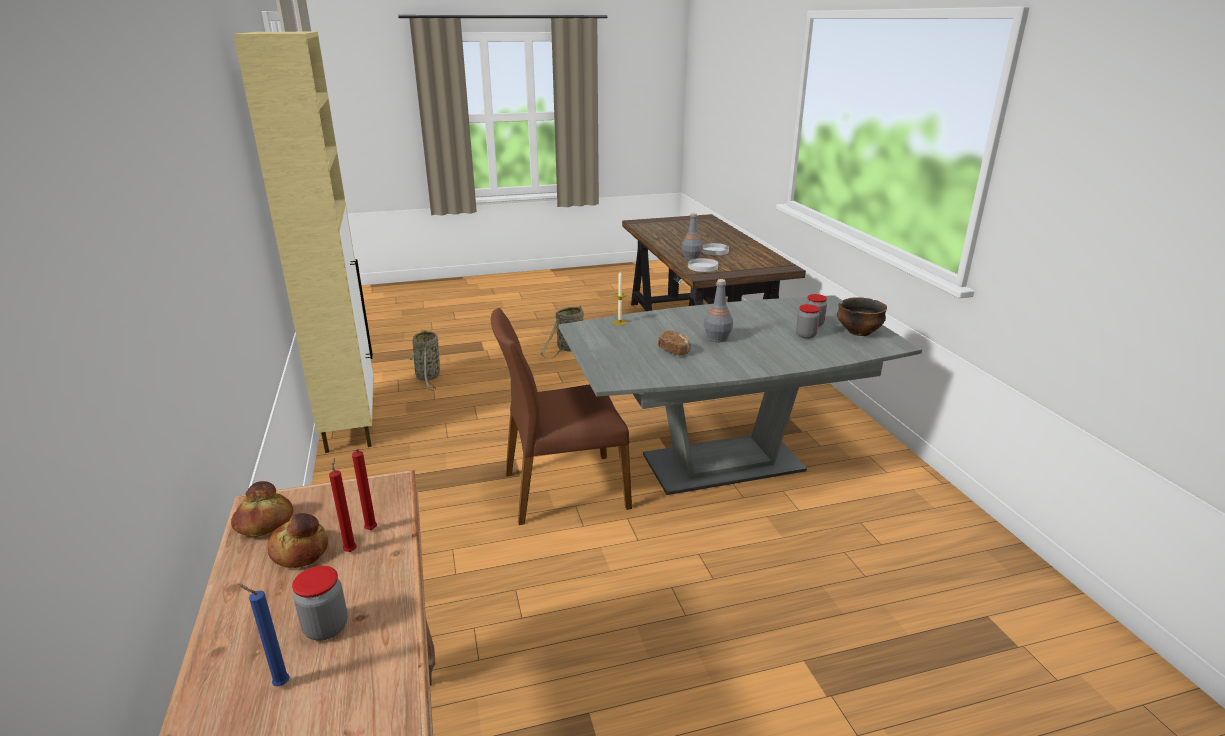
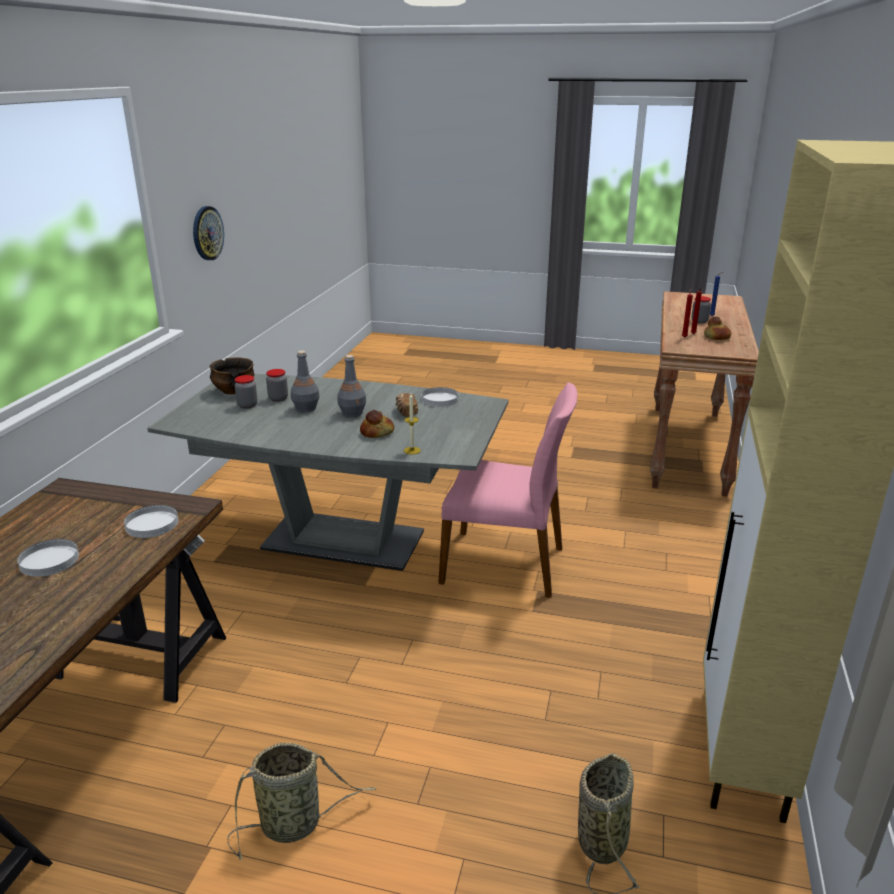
camera: 150 degrees left, 0 degrees up
bread [231,481,293,537] -> bread moved to [360,410,394,438]
brown chair [491,308,632,525] -> pink chair [438,383,578,598]
grey bottle [681,213,703,260] -> grey bottle moved to [291,350,319,412]
none -> wall clock [193,206,224,260]
none -> white plate [421,387,459,407]

